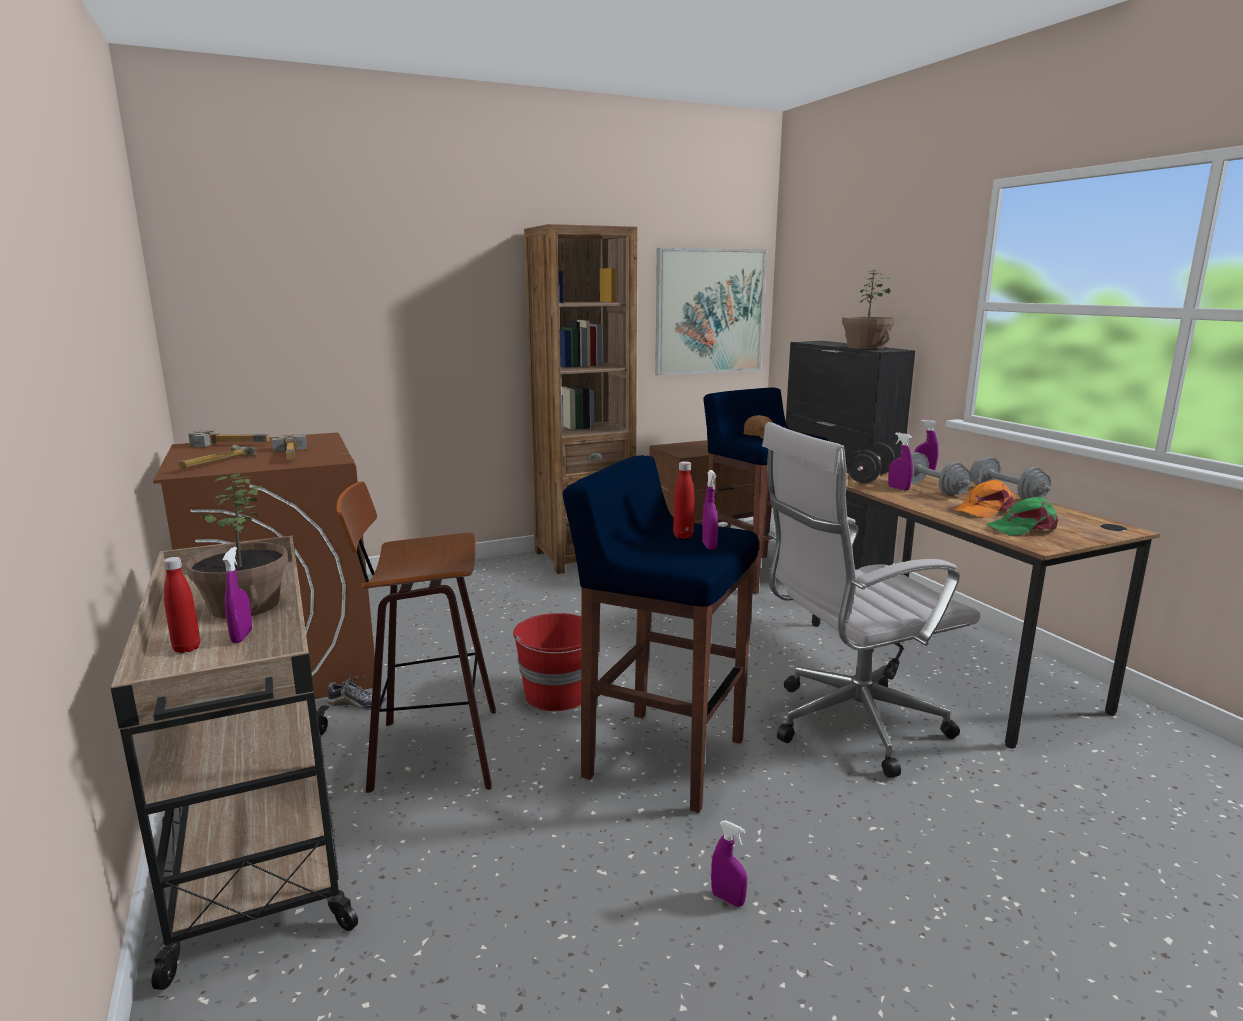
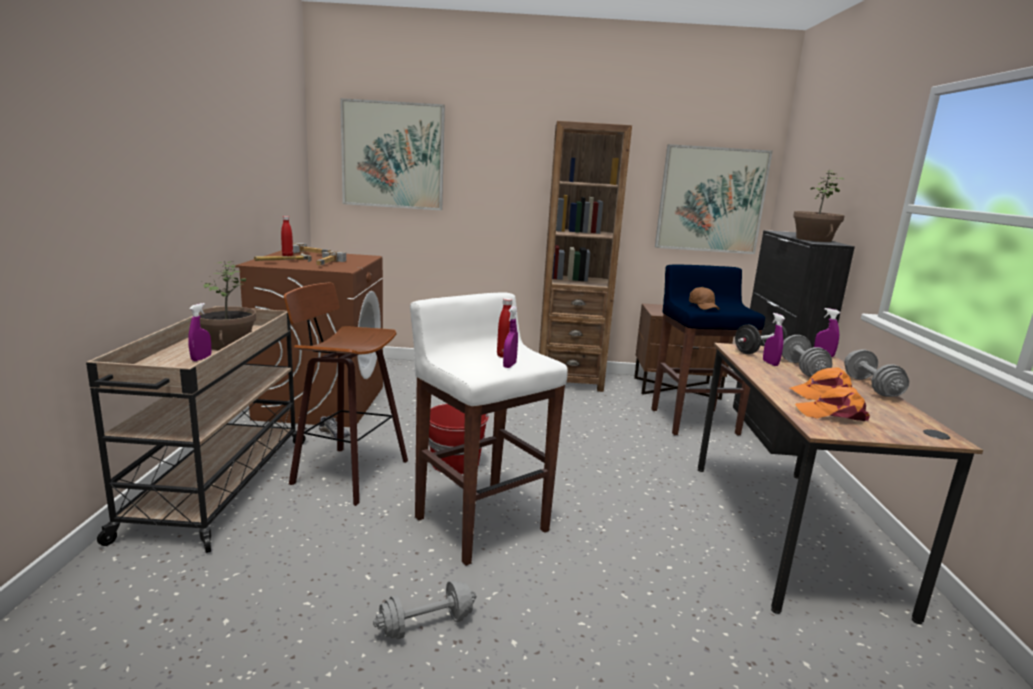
camera: 25 degrees right, 0 degrees up
red bottle [163,557,200,653] -> red bottle moved to [281,216,293,256]
blue stool [563,455,759,813] -> white stool [410,292,568,566]
purple spray bottle [711,820,747,907] -> grey dumbbell [373,580,476,639]
white office chair [762,422,981,778] -> none
green cap [986,497,1058,535] -> orange cap [795,387,870,421]
none -> picture [340,98,445,210]

